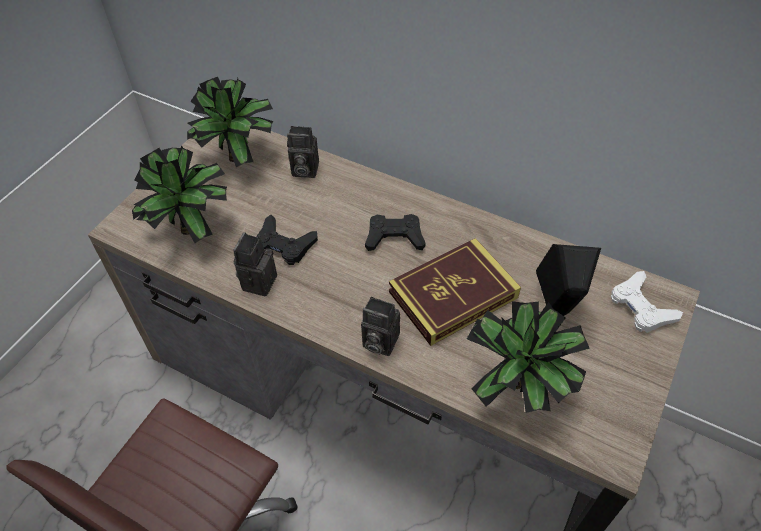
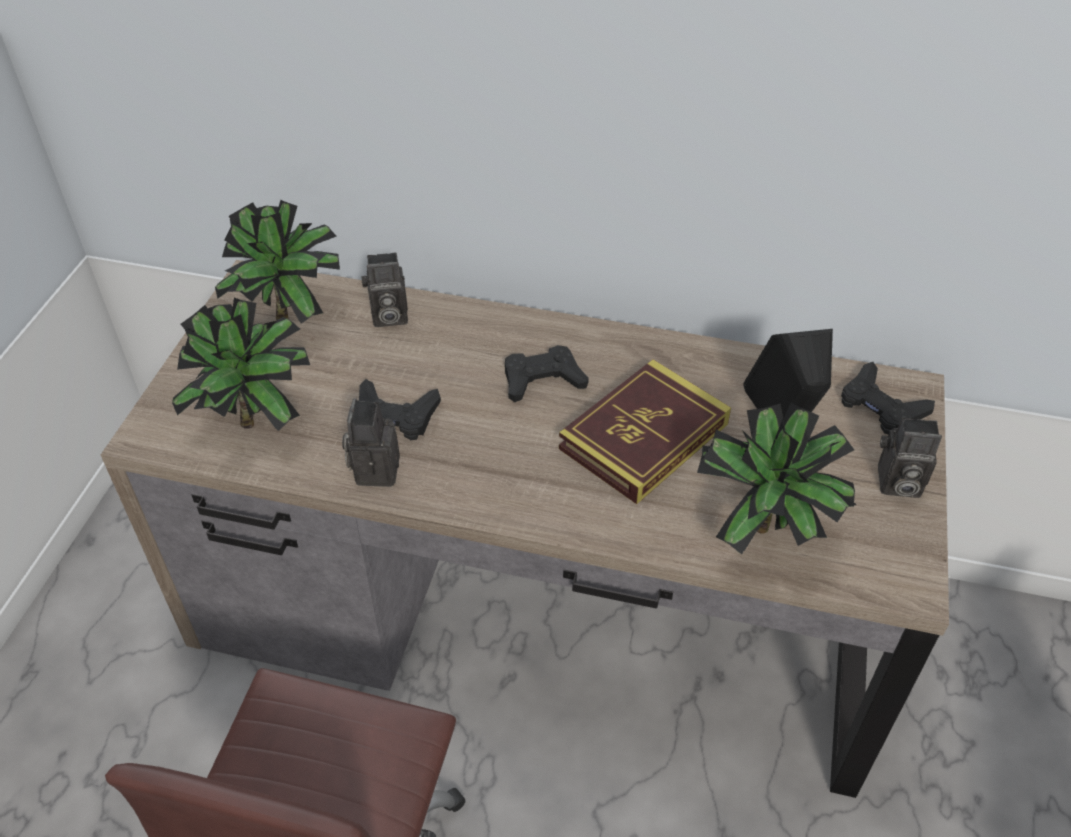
camera: 15 degrees left, 5 degrees down
camera [361,297,400,356] -> camera moved to [878,417,942,498]
white game controller [611,271,683,333] -> black game controller [841,362,935,435]

